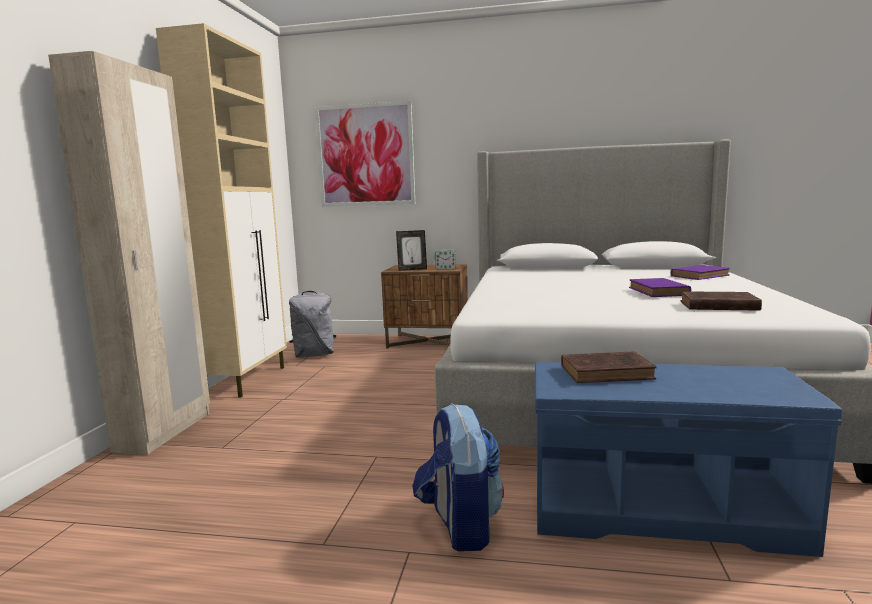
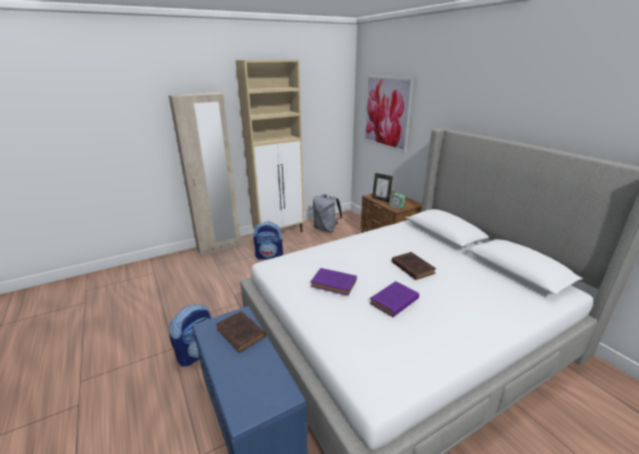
camera: 50 degrees right, 15 degrees up
purple book [671,265,730,280] -> purple book moved to [311,268,357,296]
brown book [681,291,762,311] -> brown book moved to [392,252,436,280]
none -> backpack [254,221,283,259]

